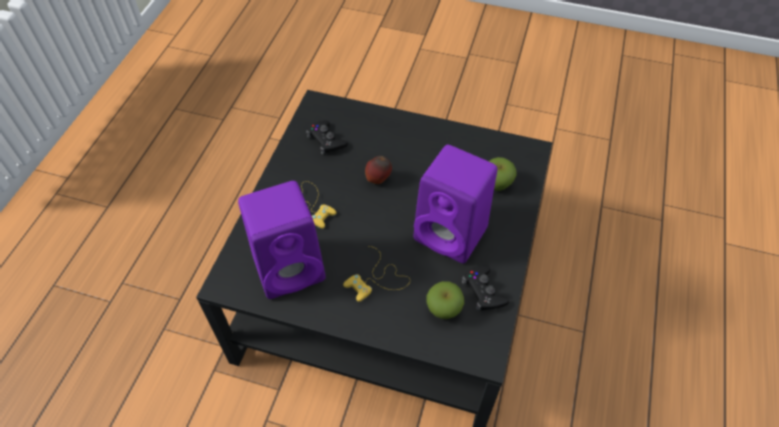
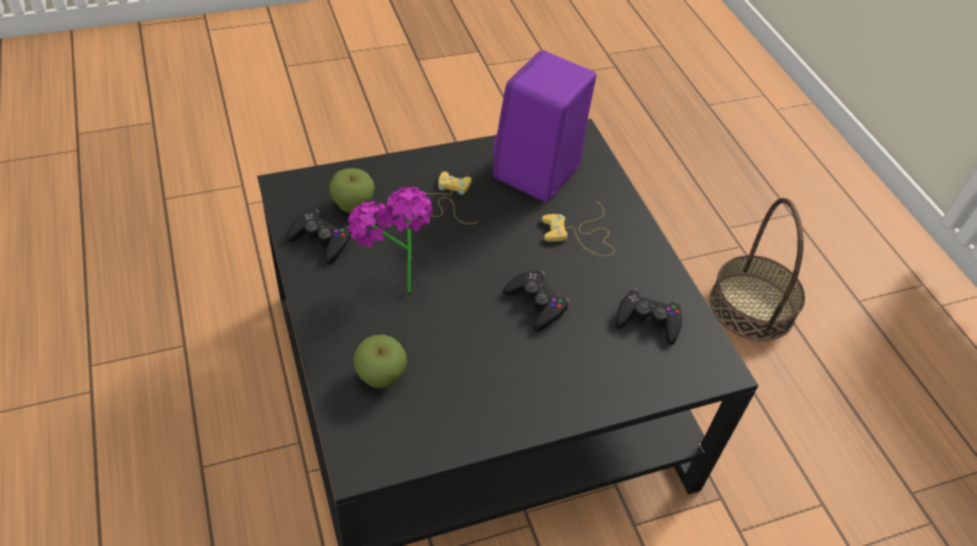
camera: 140 degrees right, 5 degrees down
apple [365,156,392,184] -> black game controller [503,270,569,332]
purple speaker [414,145,497,263] -> potted plant [348,187,433,292]
none -> basket [710,198,805,341]

